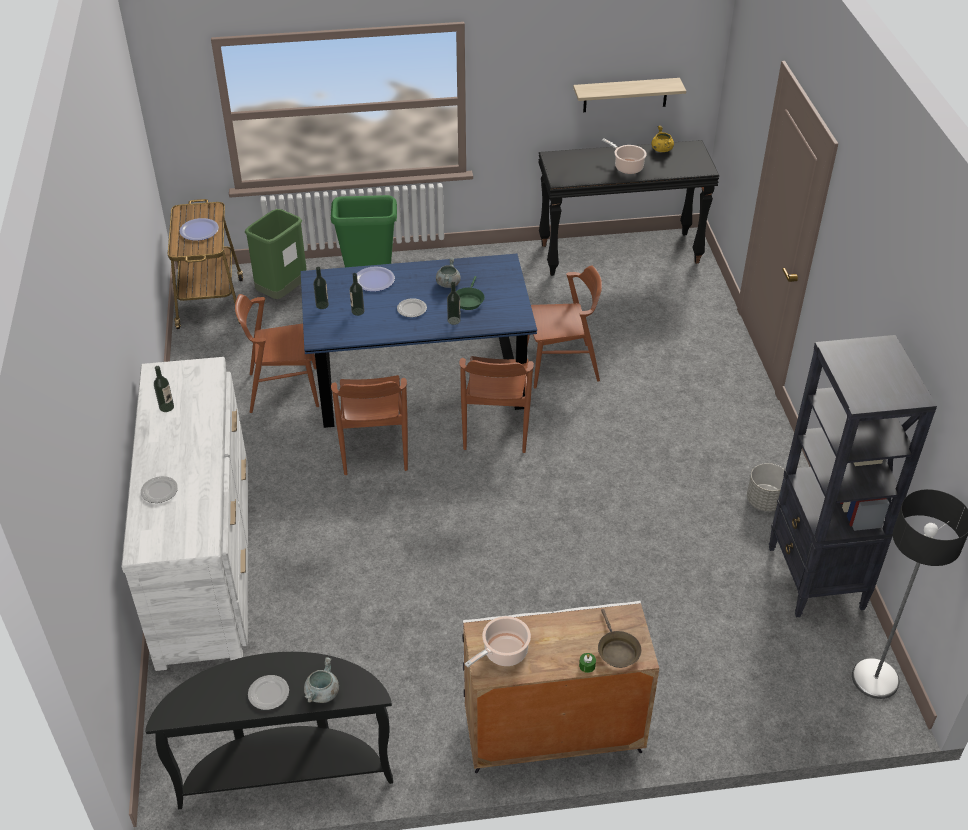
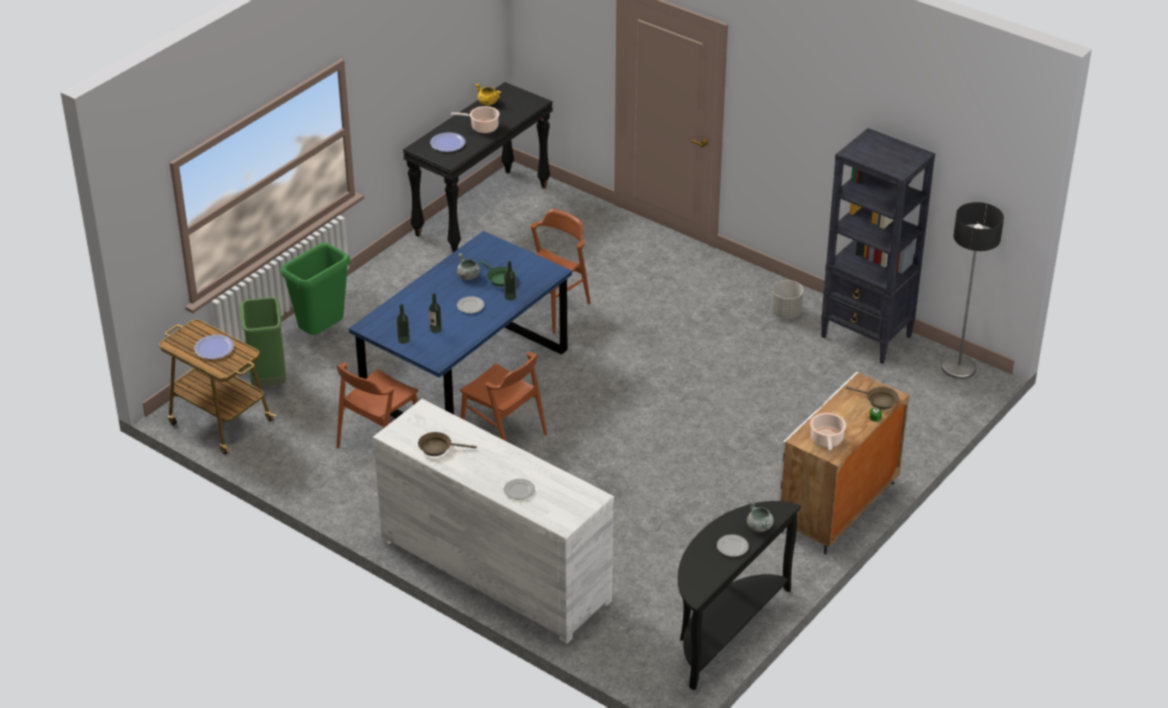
camera: 45 degrees left, 5 degrees down
bottle [154,366,174,412] -> brown frying pan [418,432,477,456]
plate [357,266,395,292] -> plate moved to [430,132,466,152]
brown chair [459,356,534,453] -> none
shelf [573,78,686,112] -> none

